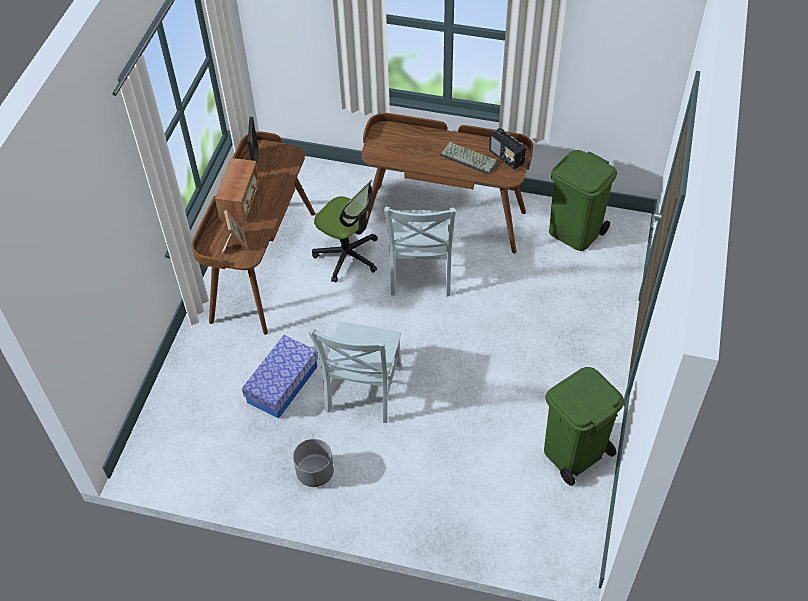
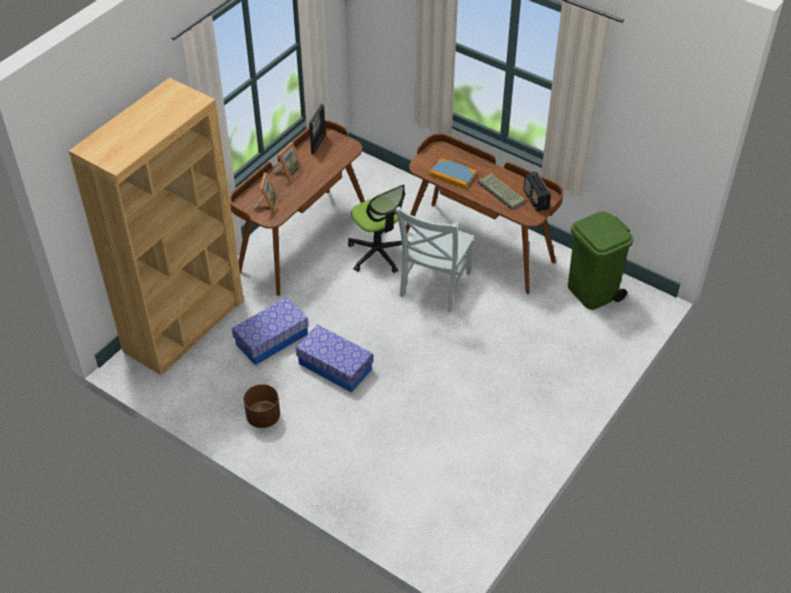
camera: 20 degrees right, 5 degrees down
radio [215,158,260,223] -> picture frame [273,142,303,182]
grey planter [293,439,334,487] -> brown planter [244,384,280,428]
grey chair [308,322,401,423] -> storage box [296,325,373,393]
green trash can [544,367,624,486] -> none
none -> brown bookcase [69,78,244,375]
none -> book [430,158,477,189]

